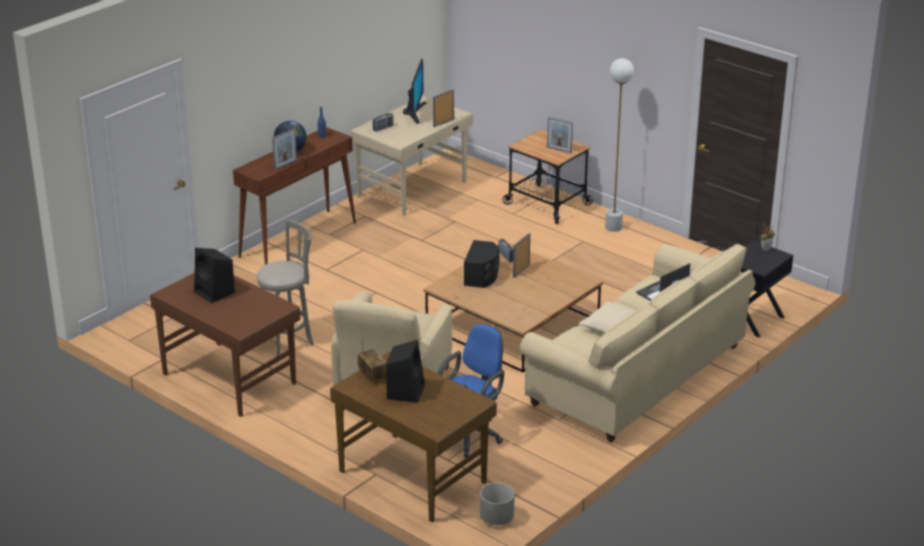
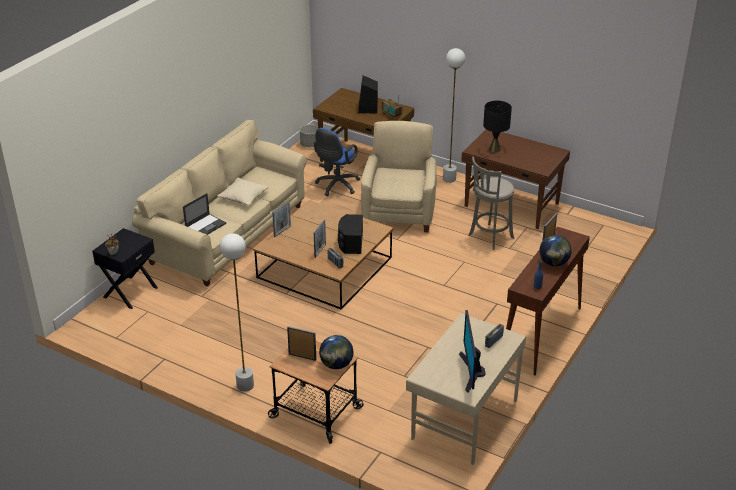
camera: 170 degrees right, 5 degrees up
black speaker [194,248,235,303] -> none
picture frame [433,89,454,127] -> picture frame moved to [272,201,291,237]
none -> globe [319,335,353,369]
none -> white floor lamp [443,48,465,183]
none -> black table lamp [483,101,512,153]

